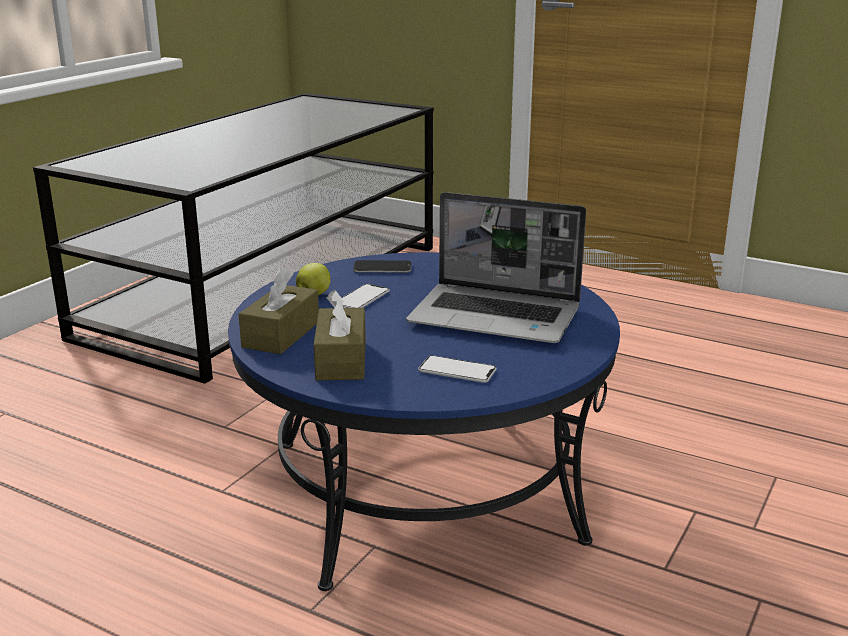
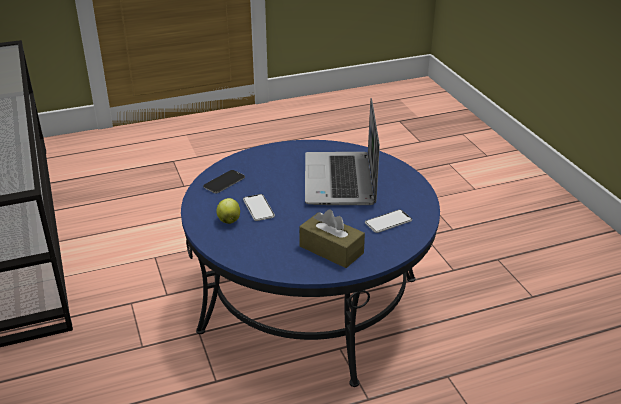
camera: 50 degrees left, 10 degrees up
brown tissue box [239,268,319,354] -> none
laptop [406,192,586,343] -> laptop turned 120 degrees clockwise [305,98,380,205]

